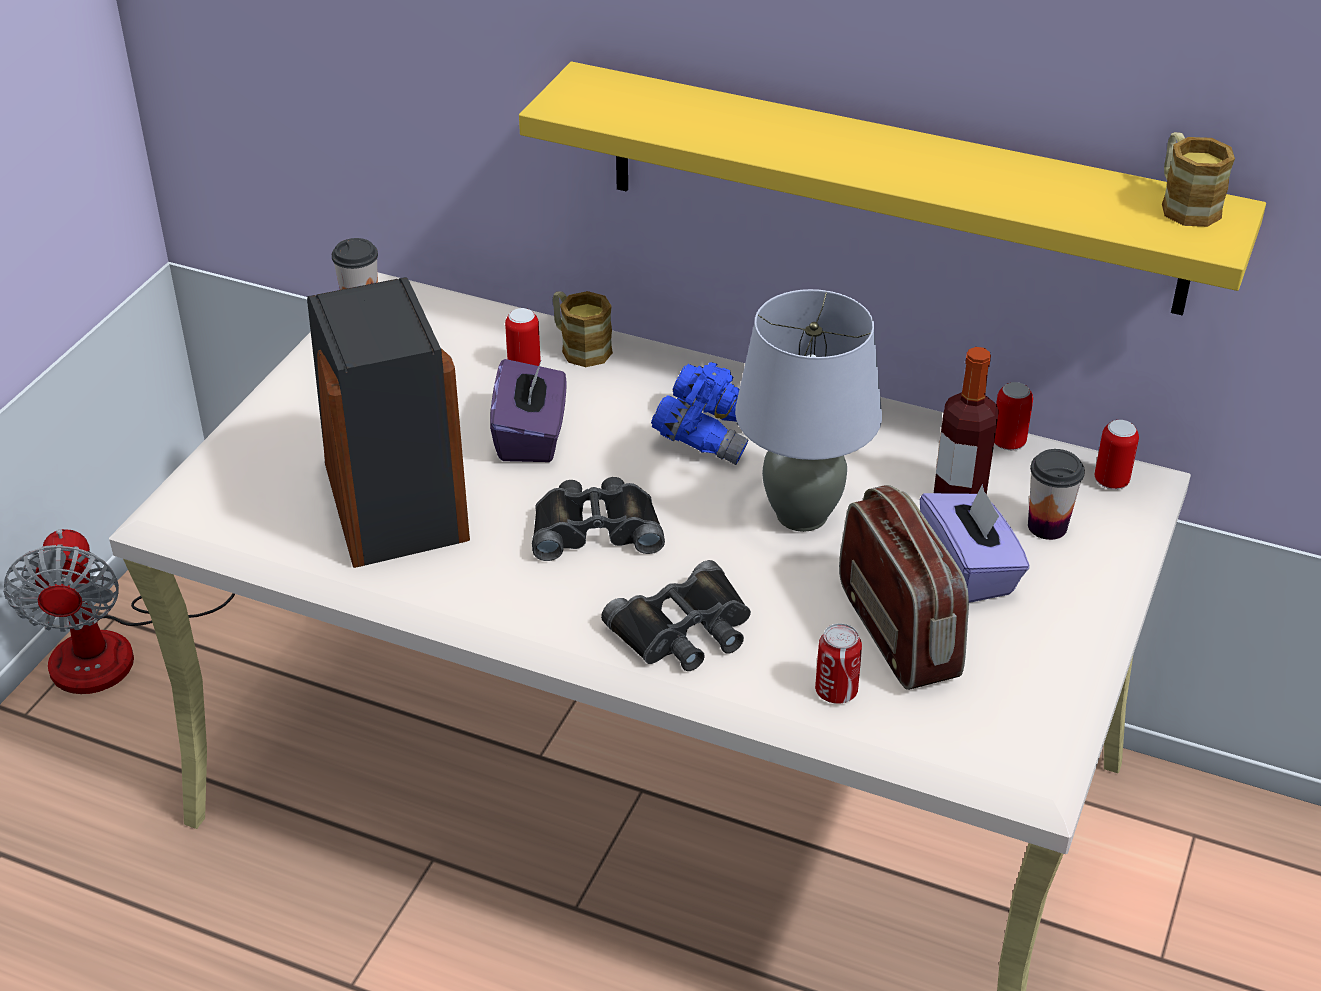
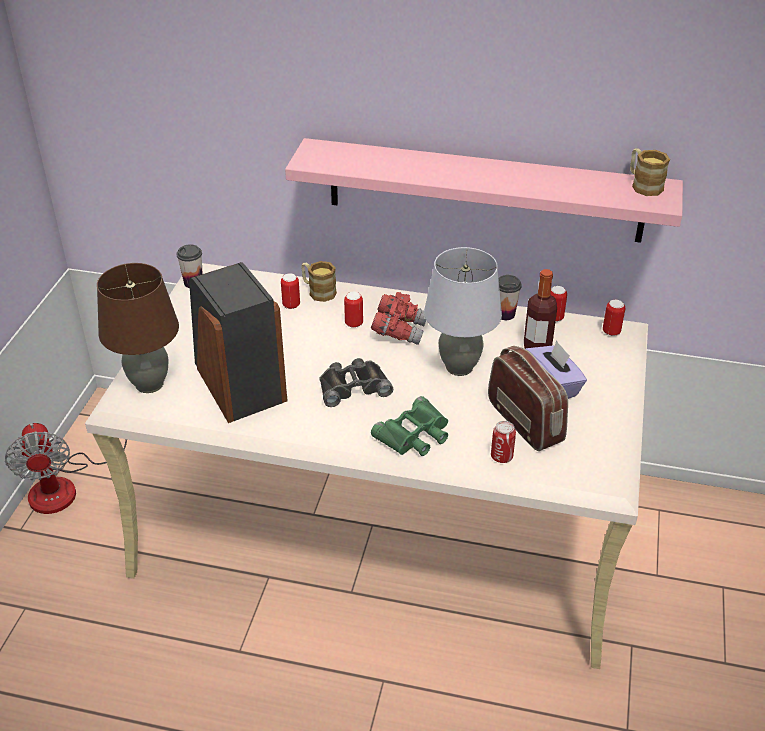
camera: 10 degrees left, 0 degrees up
purple tissue box [490,357,567,462] -> none
yellow shelf [519,62,1266,316] -> pink shelf [285,138,683,243]
black binoculars [601,560,751,671] -> green binoculars [371,396,448,456]
blue binoculars [651,362,749,465] -> red binoculars [371,292,426,345]
cup [1028,449,1085,540] -> cup moved to [499,275,522,320]
none -> brown table lamp [97,263,179,393]
none -> can [344,292,363,328]

